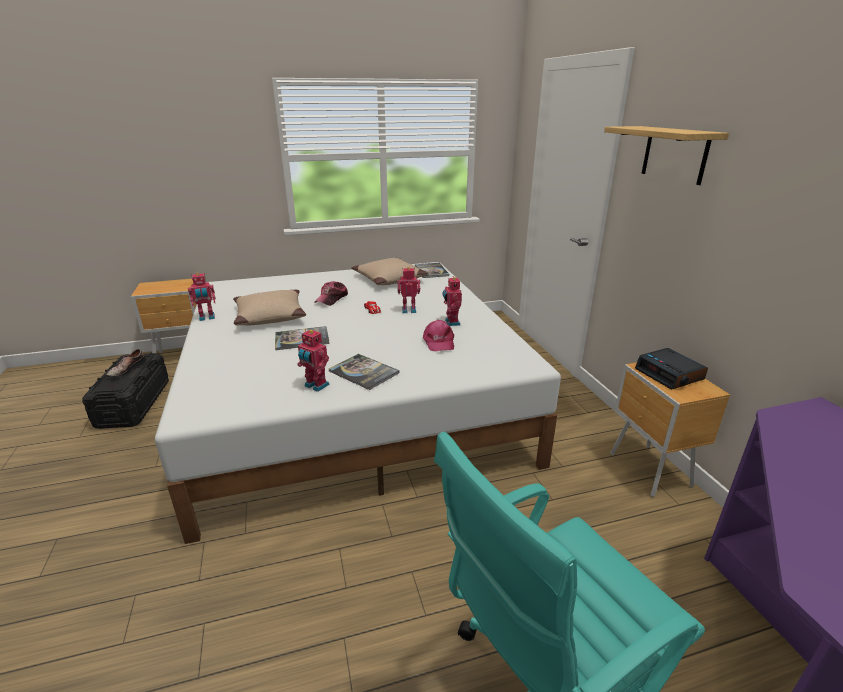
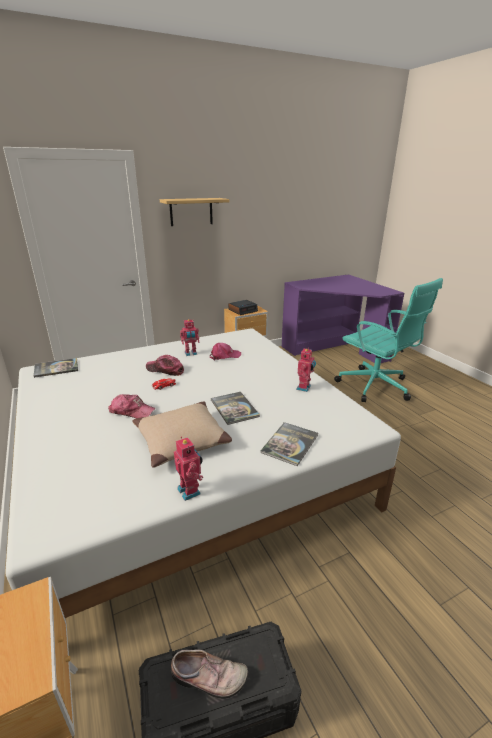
camera: 100 degrees left, 0 degrees up
book [329,354,400,390] -> book moved to [260,422,318,466]
beige pillow [351,258,428,285] -> none
toy robot [397,267,420,313] -> cap [146,355,184,376]

